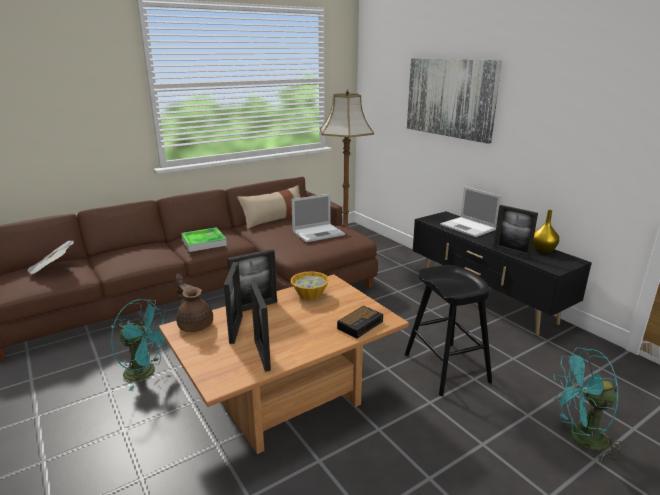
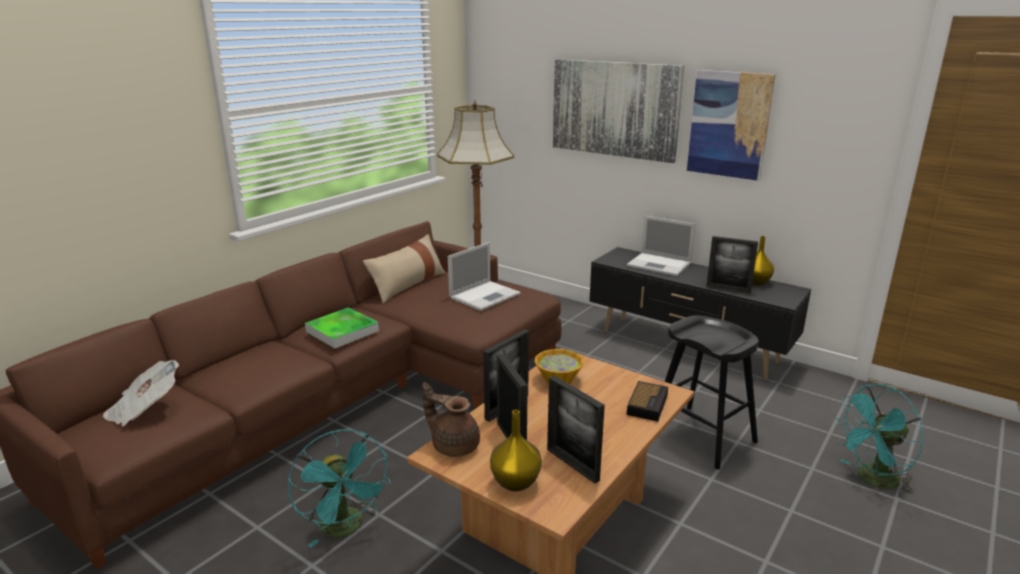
camera: 20 degrees left, 0 degrees up
turquoise fan [111,299,170,391] -> turquoise fan turned 60 degrees clockwise [288,429,391,547]
none -> yellow vase [490,410,542,491]
none -> picture [687,70,776,181]

